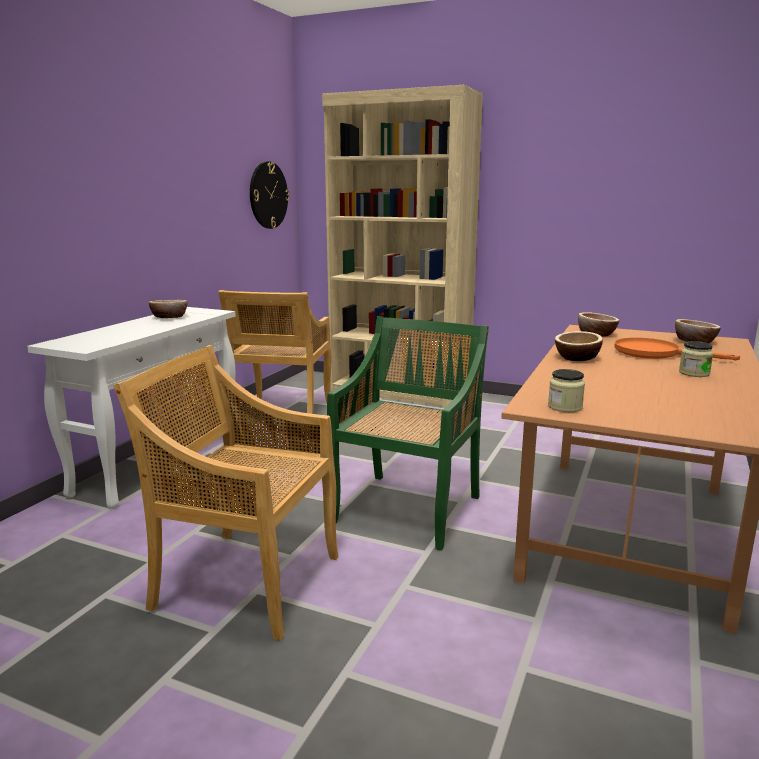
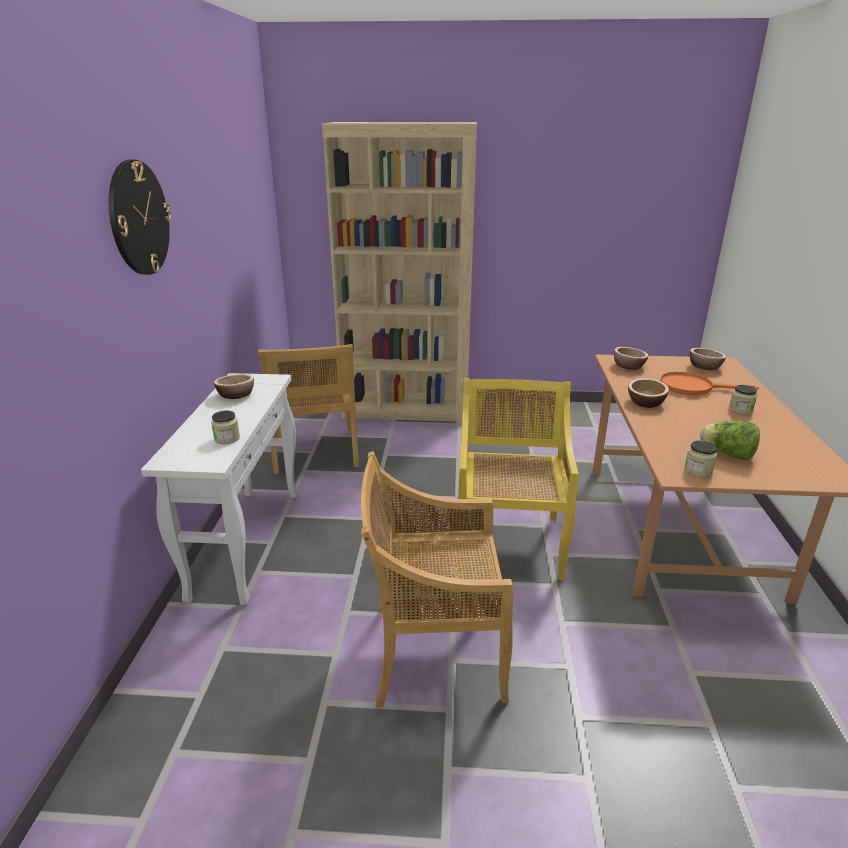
camera: 20 degrees left, 10 degrees up
wall clock [250,161,290,229] -> wall clock moved to [109,159,172,275]
green chair [327,316,489,551] -> yellow chair [458,378,579,580]
none -> jar [211,410,240,444]
none -> lettuce [700,421,760,460]

